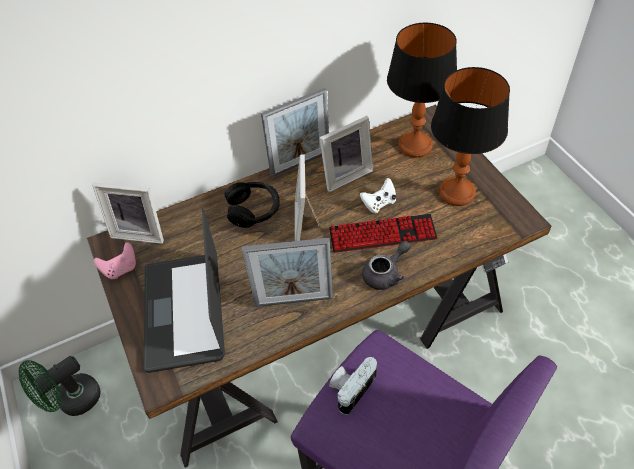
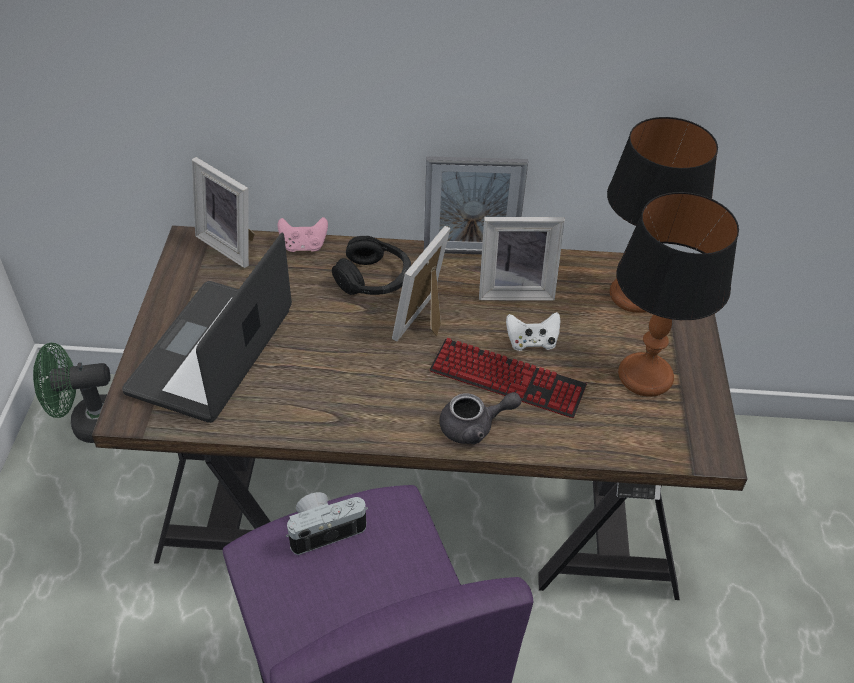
camera: 25 degrees right, 5 degrees down
pink game controller [94,242,136,279] -> pink game controller moved to [278,217,328,252]
picture frame [242,238,333,307] -> none

